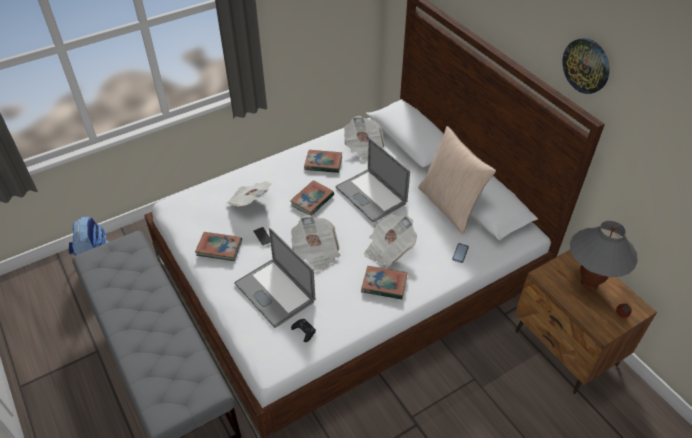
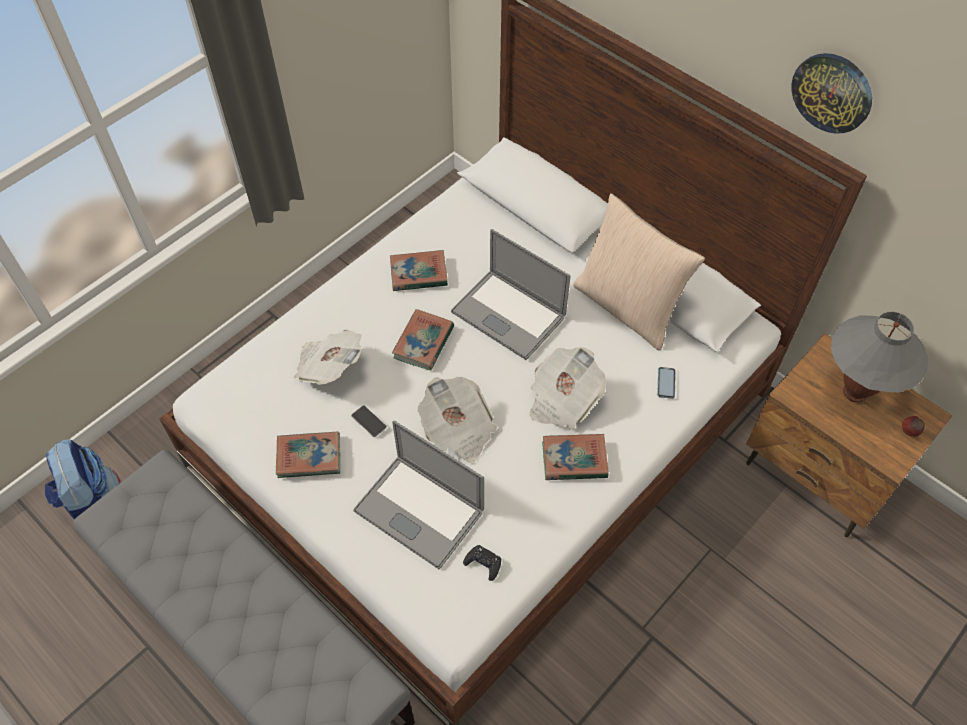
camera: 15 degrees left, 10 degrees up
newspaper [344,116,385,163] -> none

